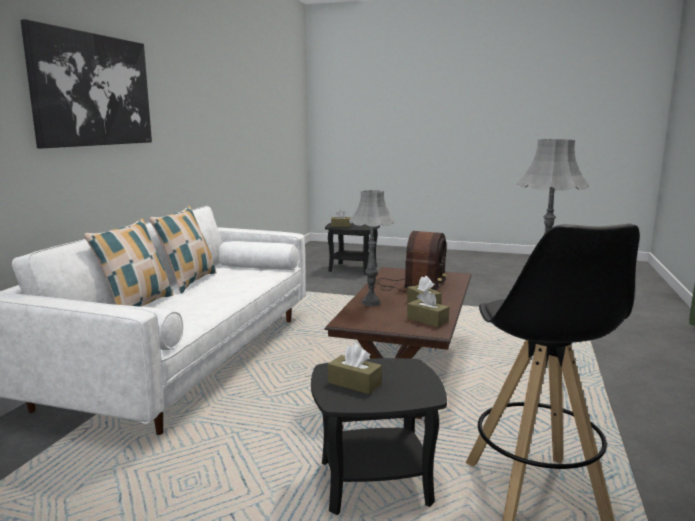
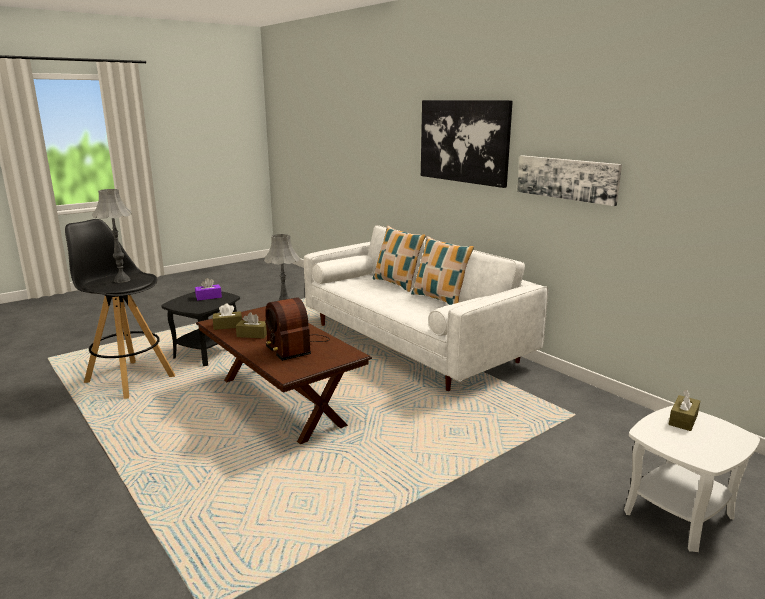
camera: 125 degrees right, 5 degrees up
black side table [325,223,380,275] -> white side table [624,405,760,552]
brown tissue box [328,344,382,394] -> purple tissue box [195,278,222,301]
none -> picture [517,155,622,206]

